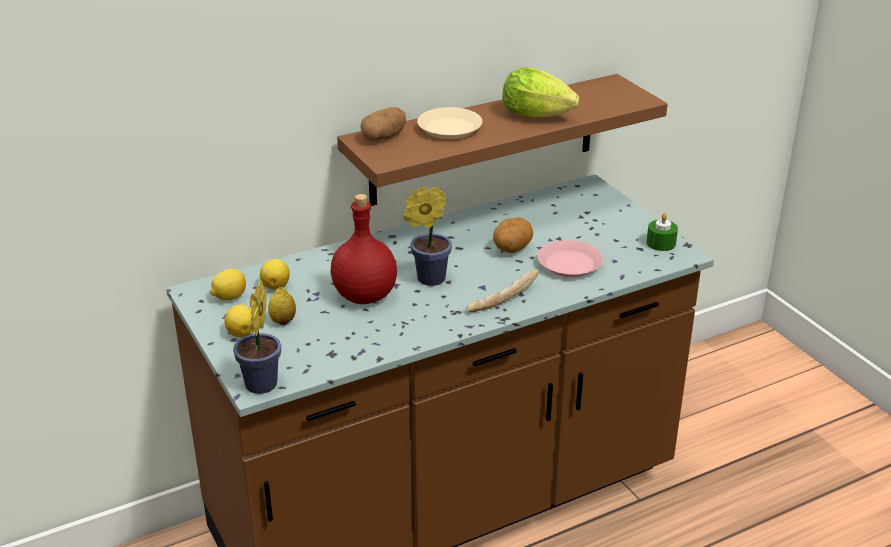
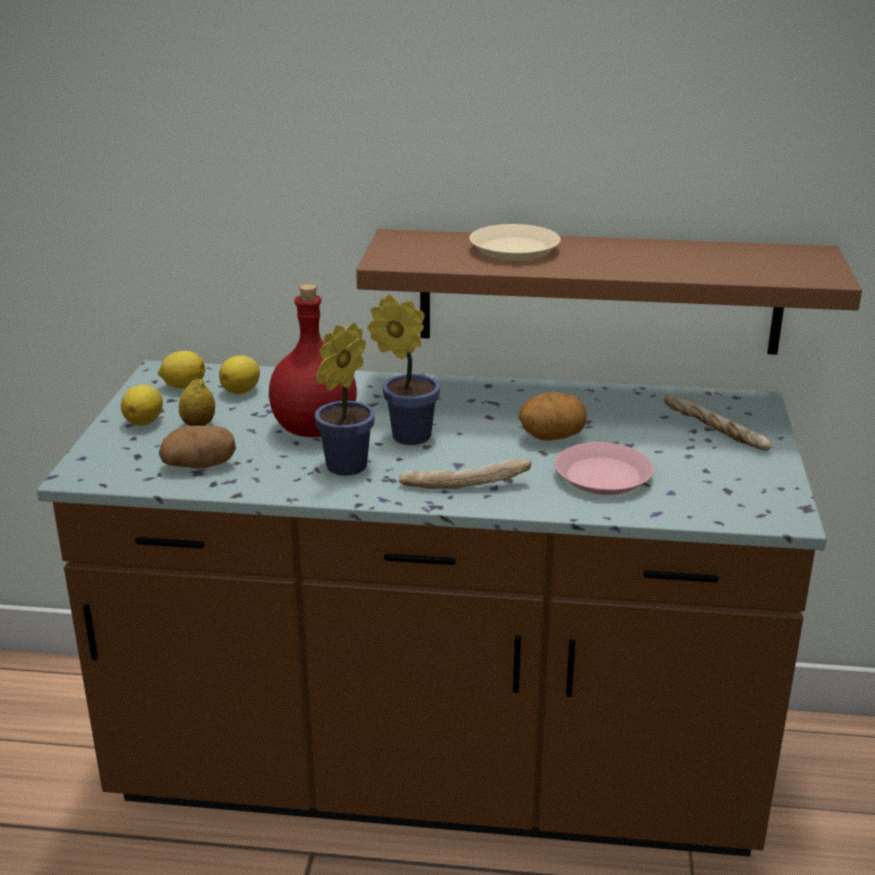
camera: 35 degrees right, 5 degrees down
potted plant [233,280,281,394] -> potted plant moved to [314,322,375,476]
potato [360,107,406,141] -> potato moved to [159,426,236,469]
lettuce [502,67,579,118] -> none
green candle [647,213,678,251] -> none
none -> bread [664,394,772,450]

